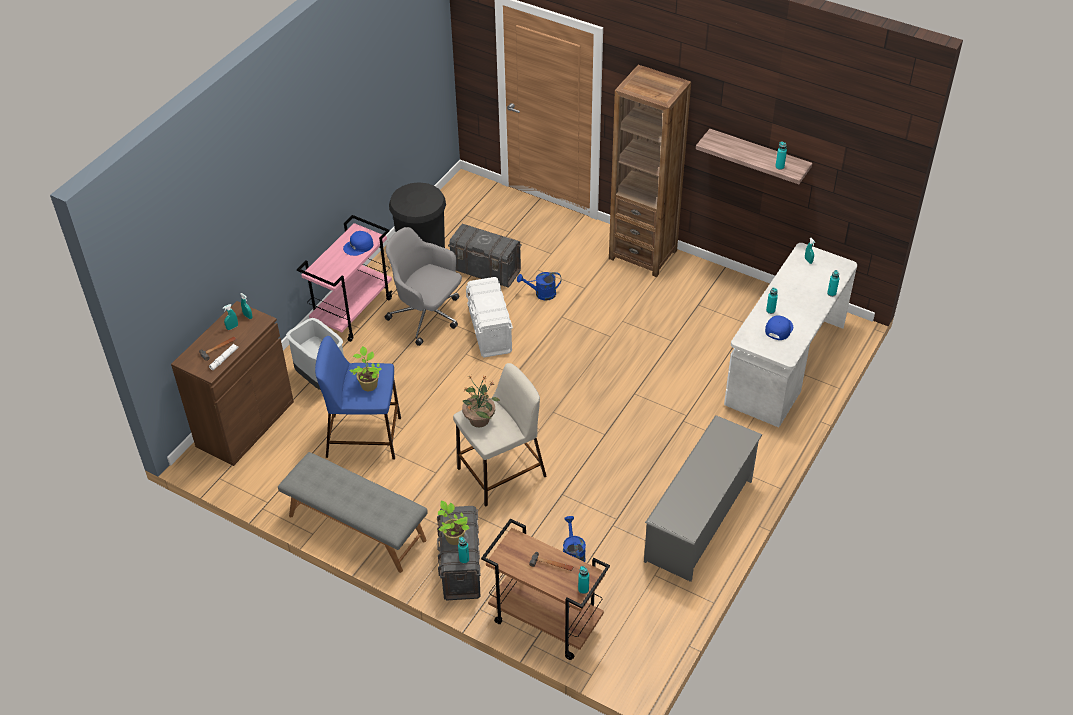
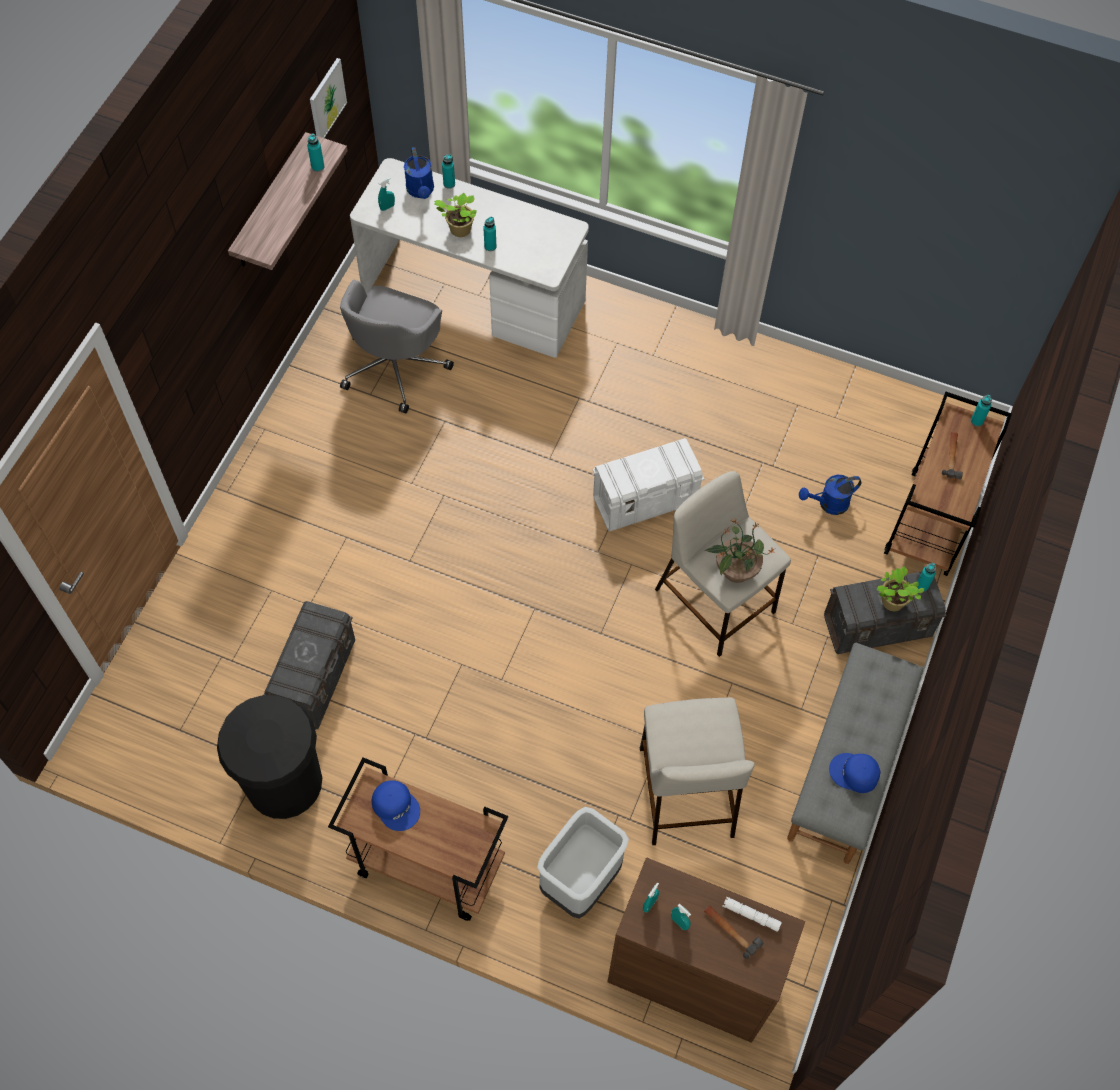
camera: 100 degrees left, 15 degrees up
pink cart [297,215,393,342] -> brown cart [328,757,508,921]
blue stool [315,336,401,460] -> beige stool [640,698,755,845]
potted plant [349,346,382,391] -> potted plant moved to [434,193,477,237]
grey office chair [384,227,462,346] -> grey office chair moved to [340,280,454,414]
white storage box [466,277,513,357] -> white storage box moved to [592,438,704,532]
blue watering can [517,272,561,301] -> blue watering can moved to [404,147,434,199]
brown bookcase [609,65,691,277] -> none
grey shoe rack [644,415,762,582] -> none
blue cap [765,315,793,340] -> blue cap moved to [829,753,880,793]
none -> picture [310,58,347,138]

